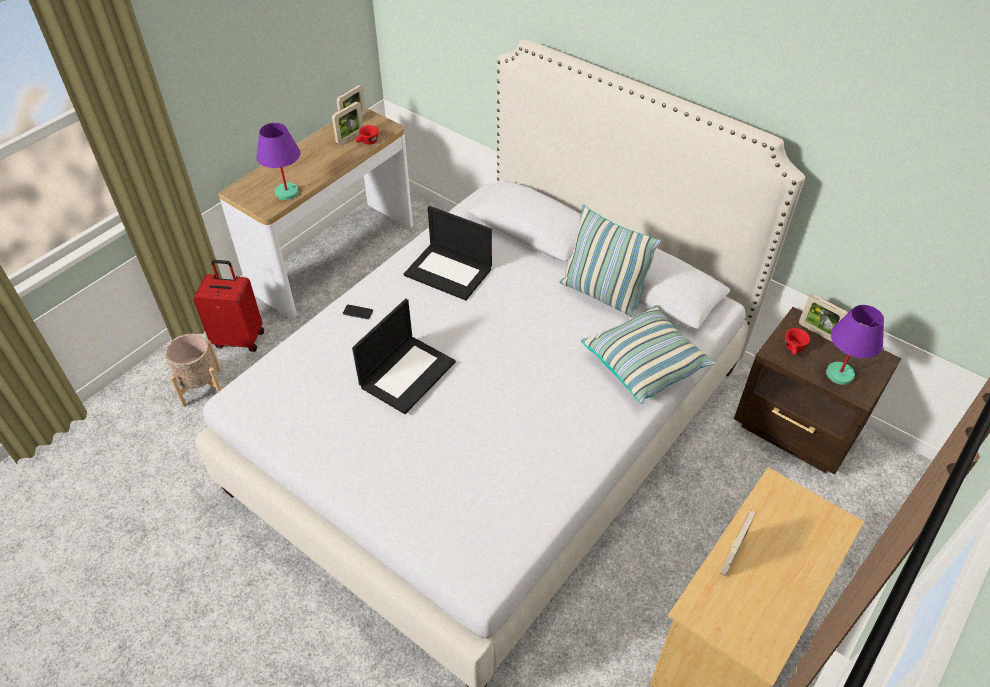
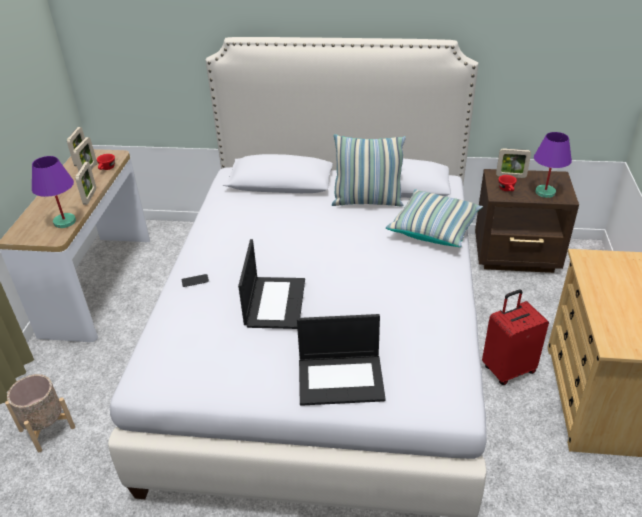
camera: 30 degrees left, 10 degrees down
red suitcase [193,260,264,352] -> red suitcase moved to [482,289,549,385]
laptop [404,206,492,301] -> laptop moved to [297,314,386,406]
picture frame [720,510,756,576] -> picture frame moved to [75,162,96,205]

